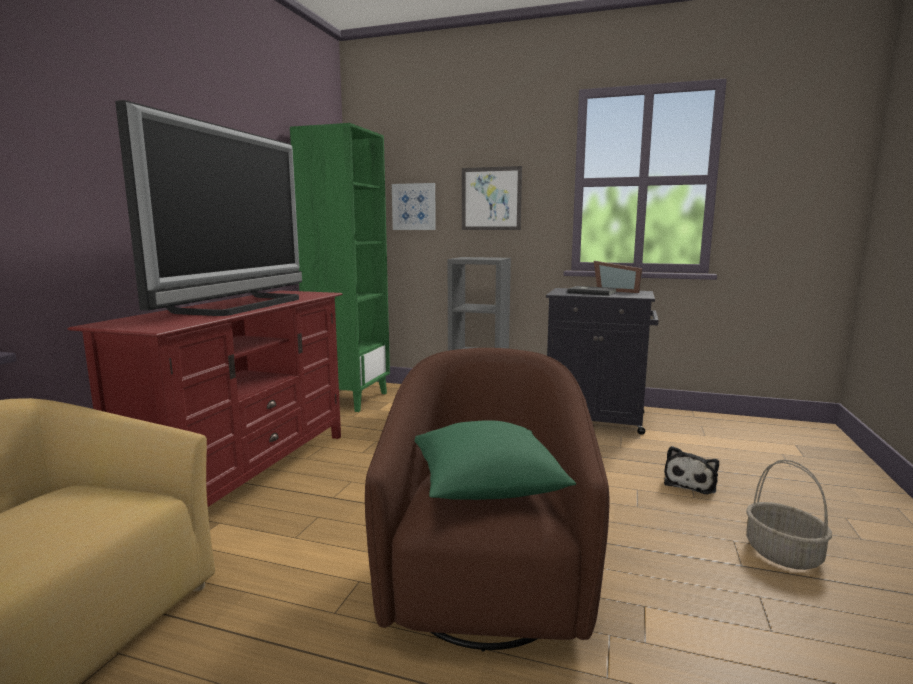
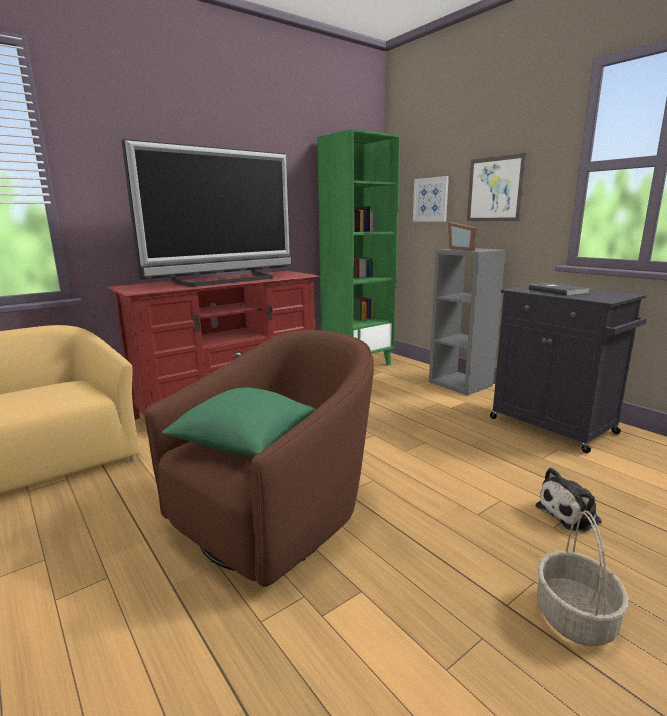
camera: 35 degrees right, 5 degrees up
picture frame [594,261,642,293] -> picture frame moved to [448,222,478,251]

